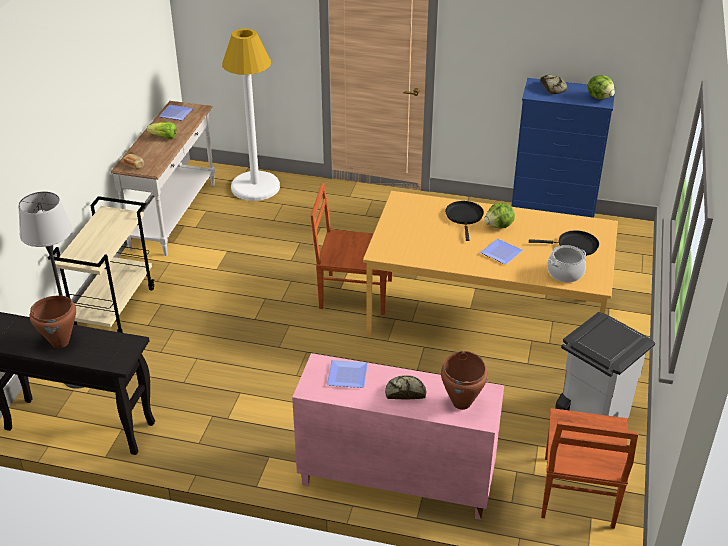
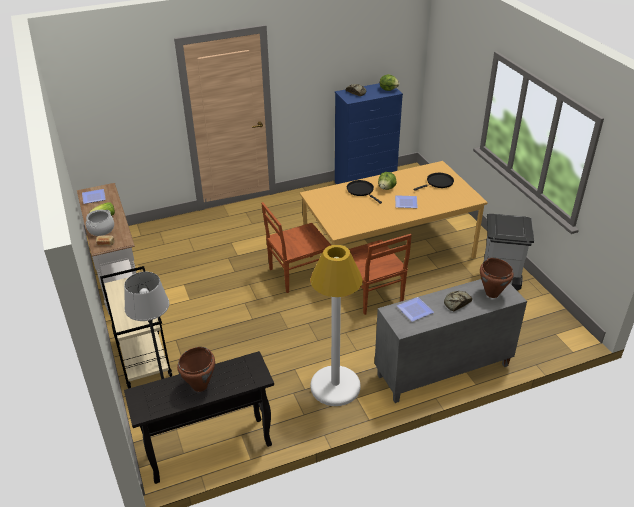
camera: 35 degrees left, 0 degrees up
white floor lamp [222,28,280,201] -> white floor lamp moved to [310,245,363,406]
pink cabinet [292,353,504,520] -> grey cabinet [375,279,527,403]
brown chair [541,408,638,529] -> brown chair moved to [349,234,412,315]
cooking pot [547,245,586,283] -> cooking pot moved to [86,210,114,236]

